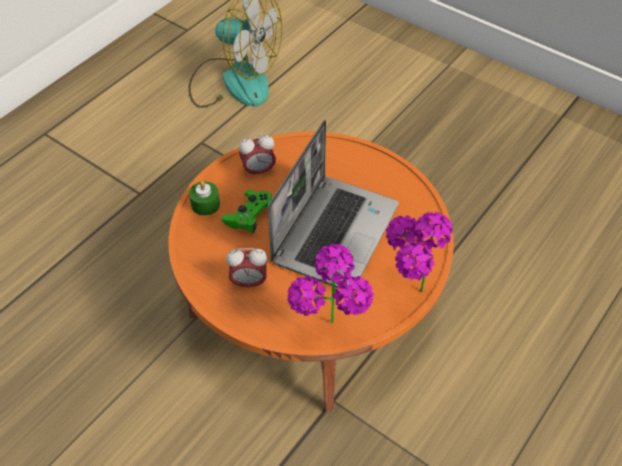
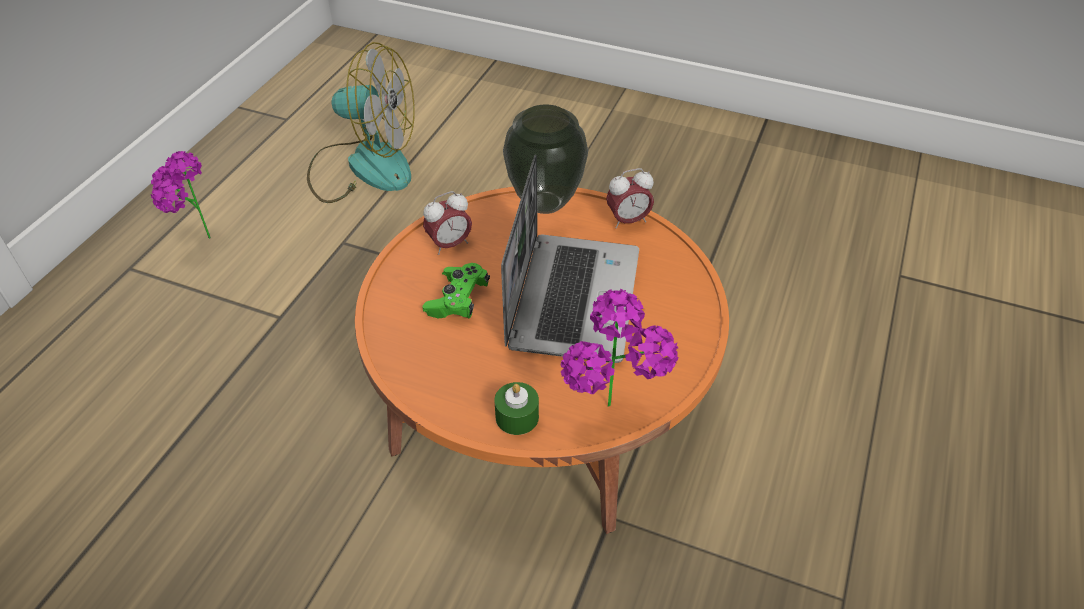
camera: 15 degrees left, 5 degrees down
green candle [189,181,220,216] -> green candle moved to [495,382,539,435]
alarm clock [226,248,267,289] -> alarm clock moved to [606,168,654,229]
potted plant [386,212,453,292] -> potted plant moved to [151,151,211,239]
none -> vase [503,104,588,214]

